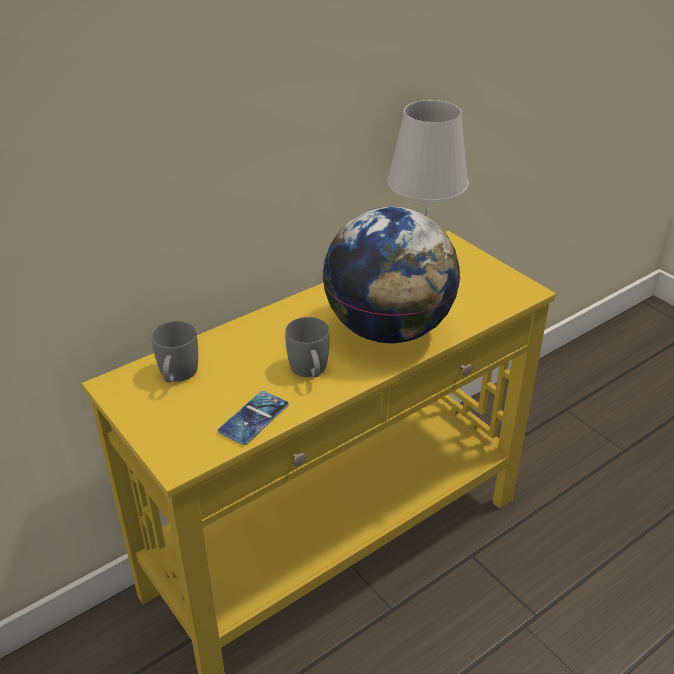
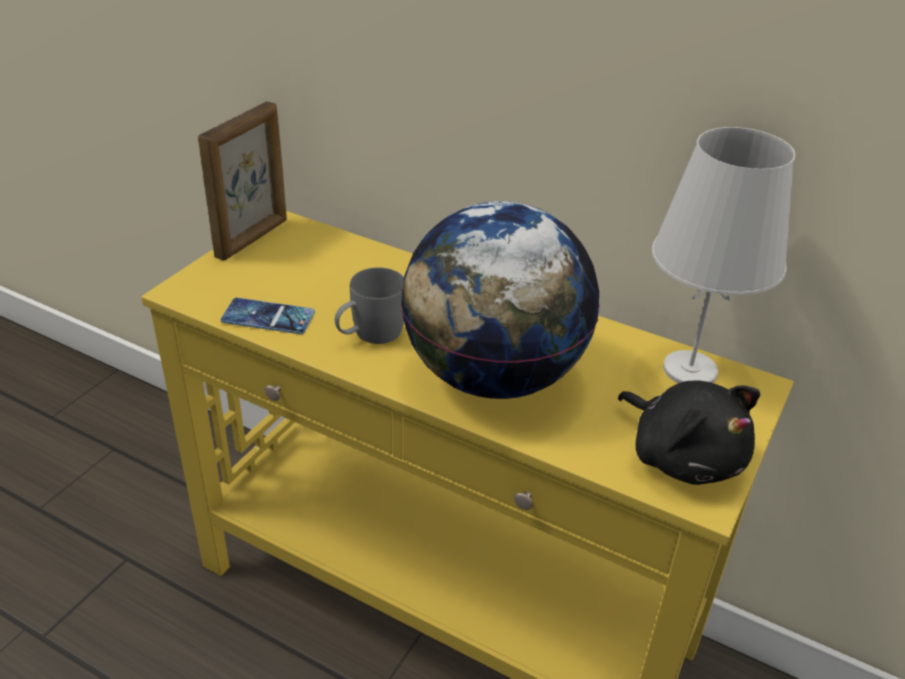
camera: 65 degrees right, 0 degrees up
grey mug [152,321,198,383] -> none
none -> picture frame [198,102,287,261]
none -> black plush toy [618,380,760,485]

